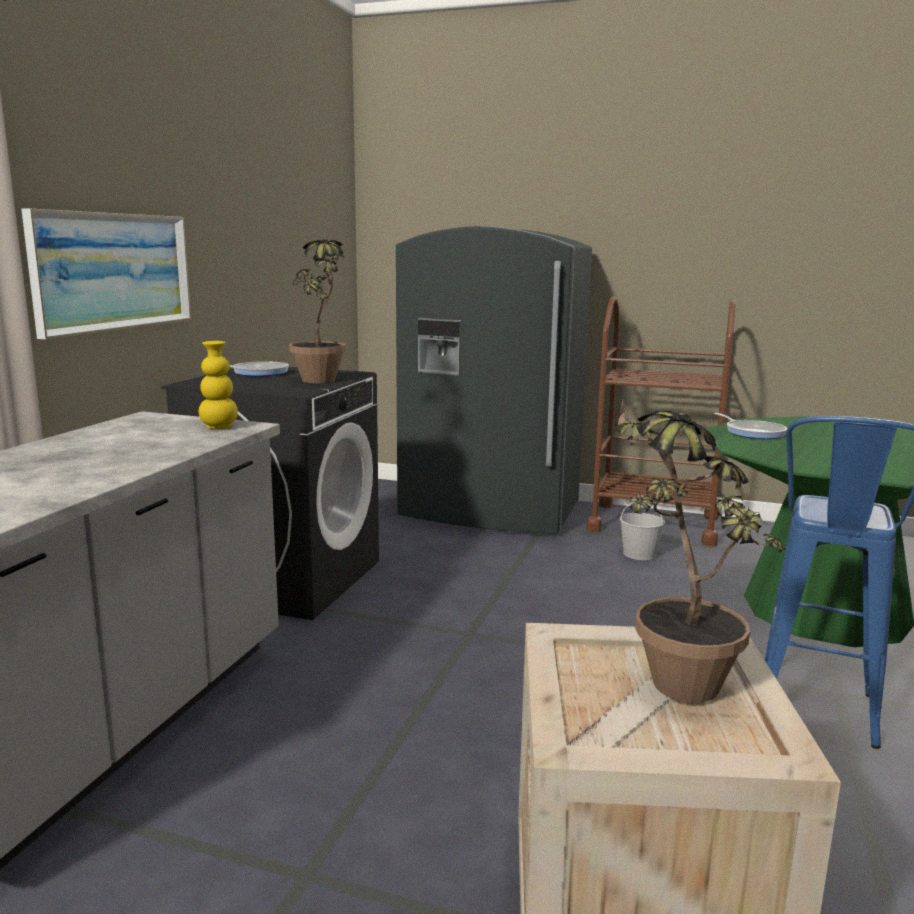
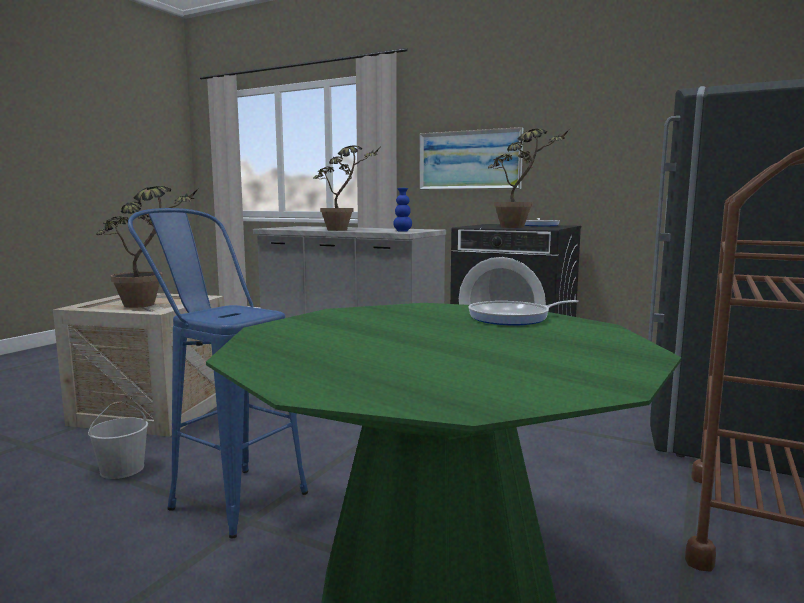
camera: 100 degrees right, 5 degrees down
yellow vase [199,341,238,429] -> blue vase [393,188,412,232]
white bucket [620,502,665,560] -> white bucket moved to [88,402,148,479]
none -> potted plant [313,146,380,231]

